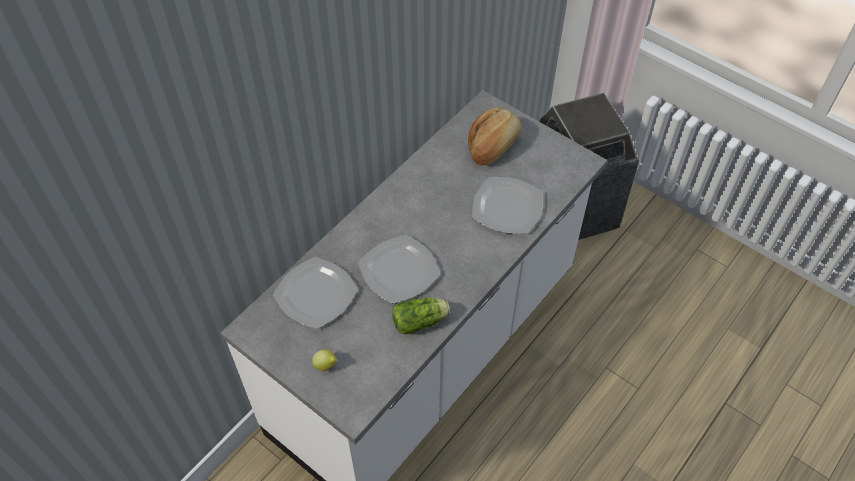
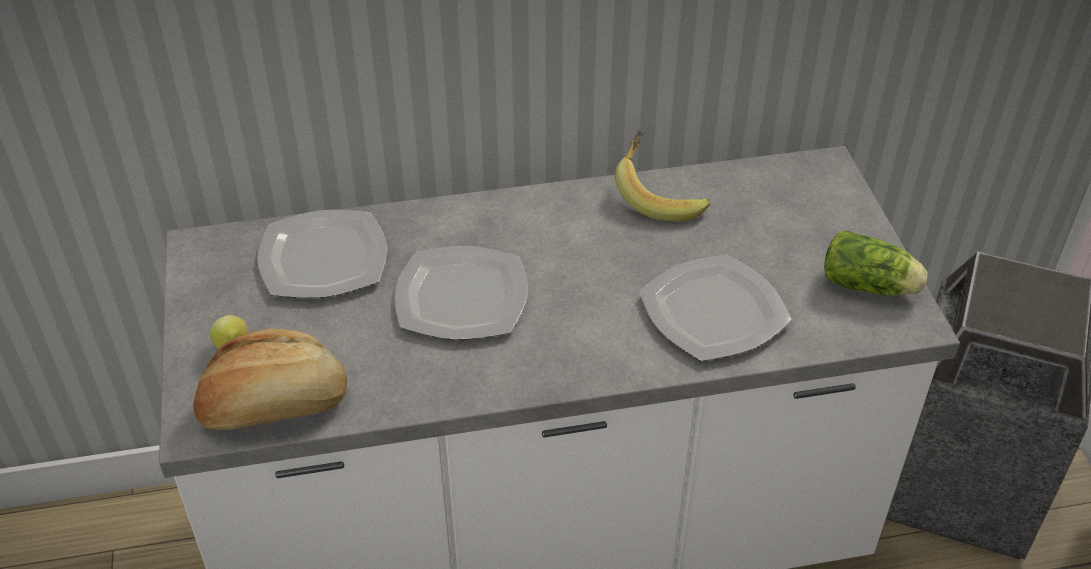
camera: 40 degrees right, 10 degrees down
lettuce [392,298,450,334] -> lettuce moved to [824,231,927,296]
bread [468,108,522,166] -> bread moved to [193,329,347,430]
none -> banana [615,130,710,221]

